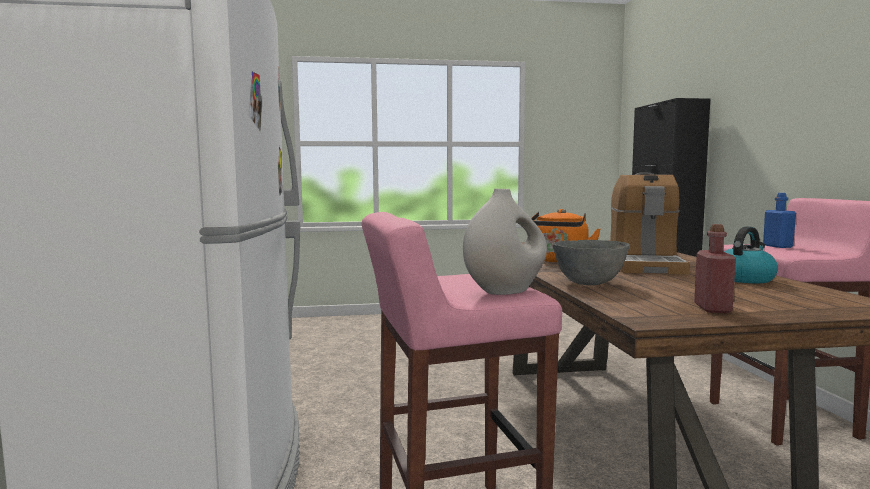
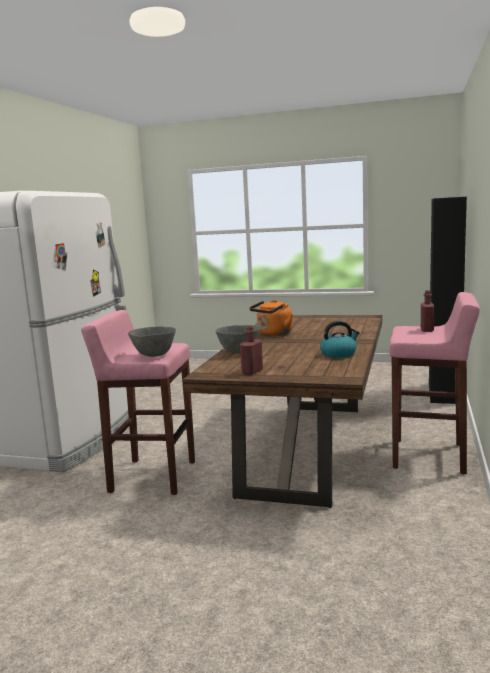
camera: 25 degrees right, 5 degrees up
white vase [463,188,547,295] -> grey bowl [128,326,176,357]
coffee machine [610,172,689,275] -> none
blue bottle [763,193,796,248] -> red bottle [421,290,434,332]

